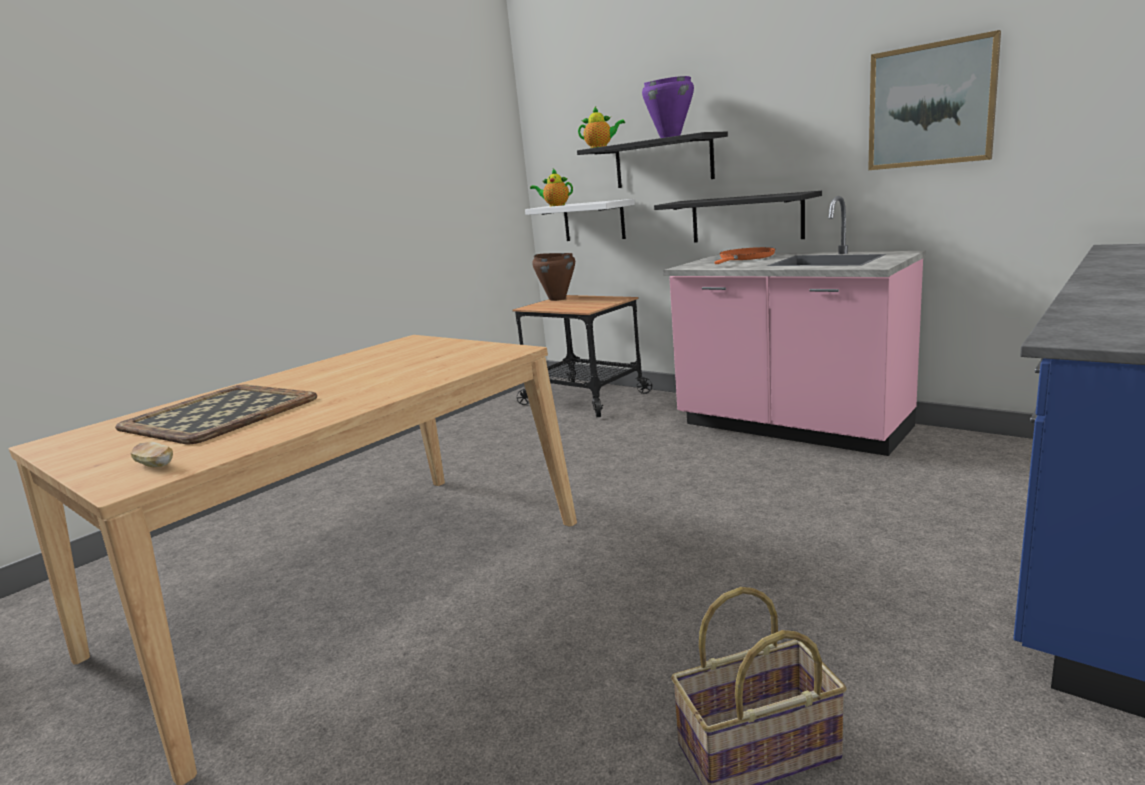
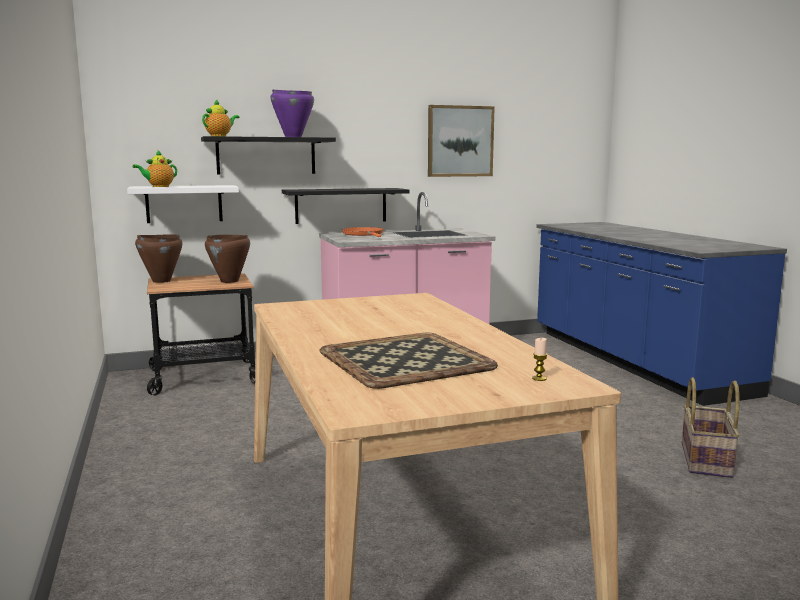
camera: 60 degrees left, 5 degrees down
bread [131,441,173,467] -> candle [532,338,548,381]
none -> brown cooking pot [205,235,250,283]

